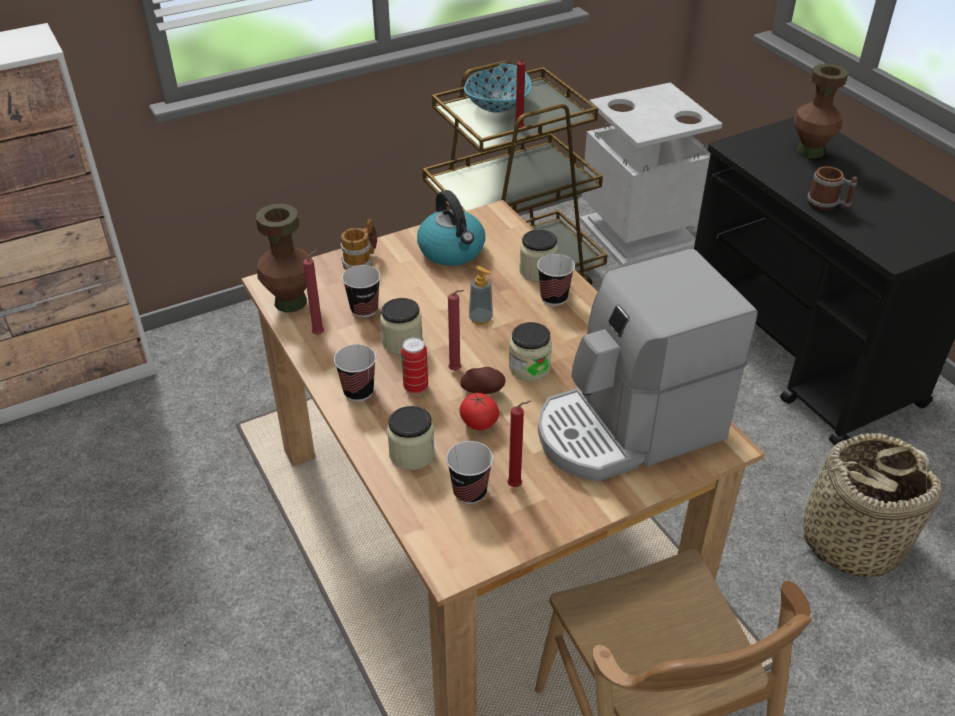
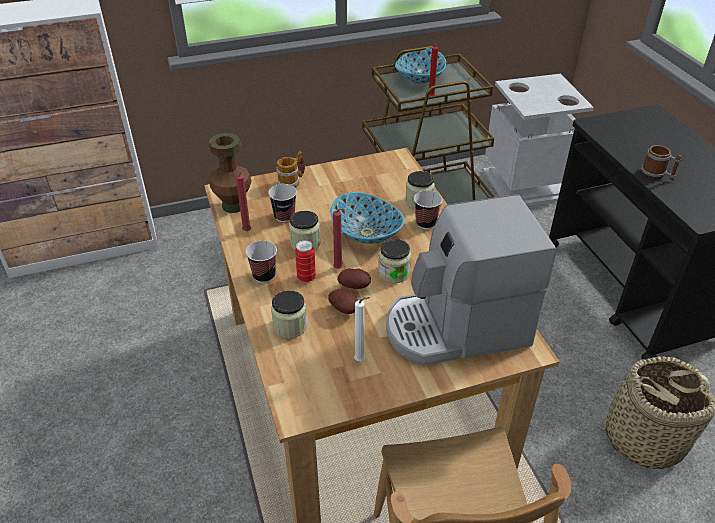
camera: 10 degrees right, 0 degrees up
kettle [417,190,486,266] -> none
cup [446,441,493,504] -> none
tomato [459,393,499,430] -> potato [328,289,358,314]
soap dispenser [469,266,493,325] -> bowl [331,192,405,244]
red candle [507,401,531,487] -> white candle [354,297,370,361]
brown vase [794,63,848,158] -> none

